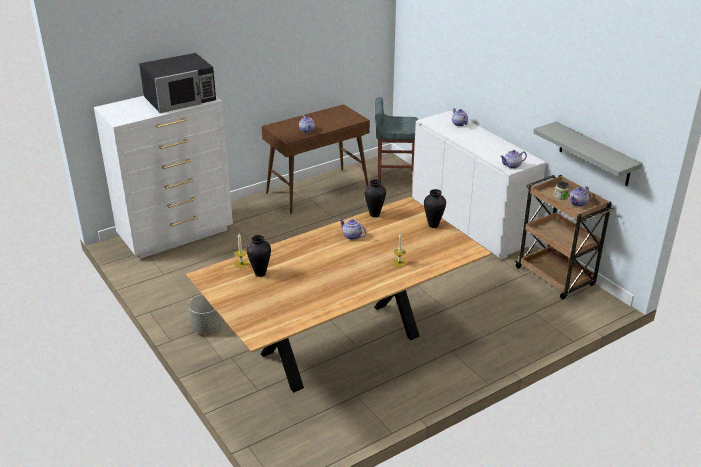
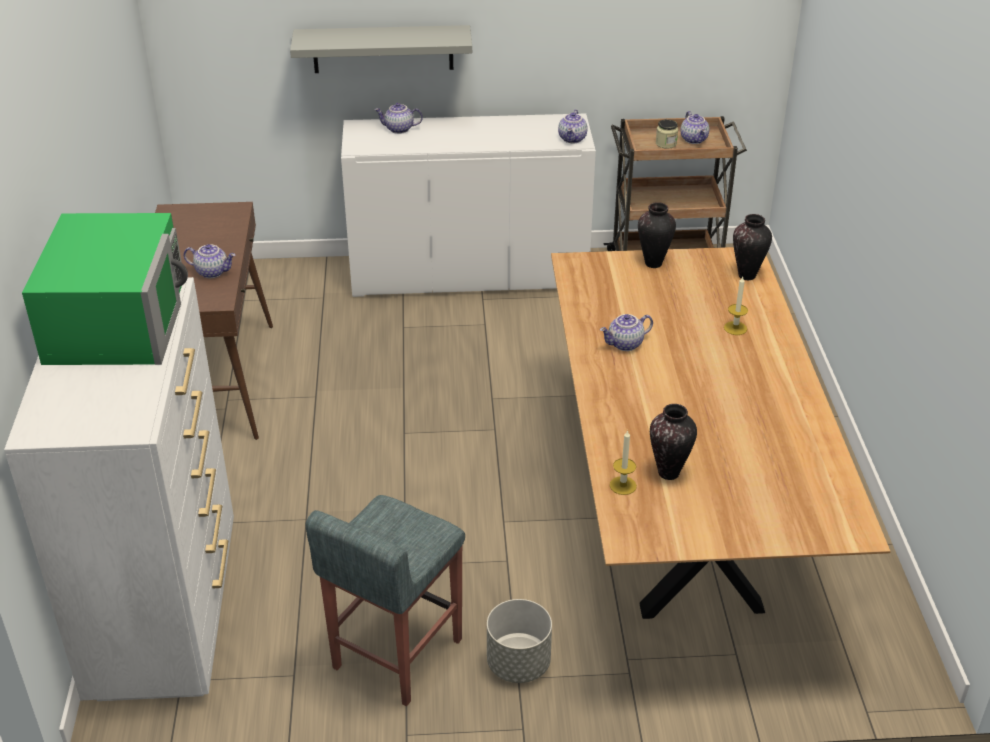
camera: 60 degrees left, 5 degrees up
black microwave [139,53,216,113] -> green microwave [22,213,188,365]
vase [364,179,386,217] -> vase moved to [733,214,772,280]
grey stool [375,97,418,181] -> grey stool moved to [306,495,465,706]
grey shelf [533,122,643,186] -> grey shelf moved to [290,25,472,73]

